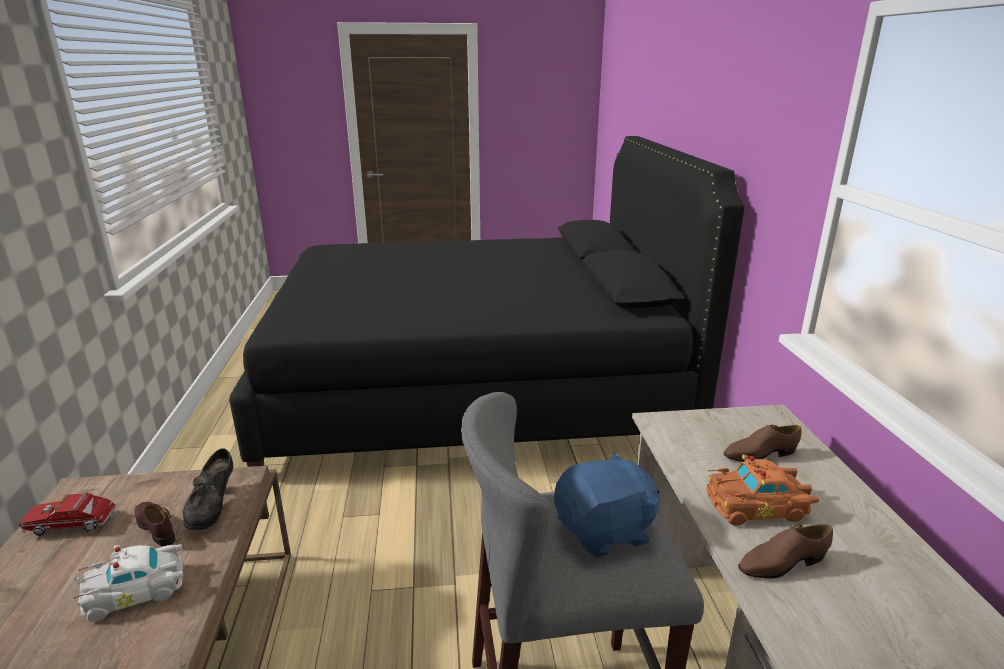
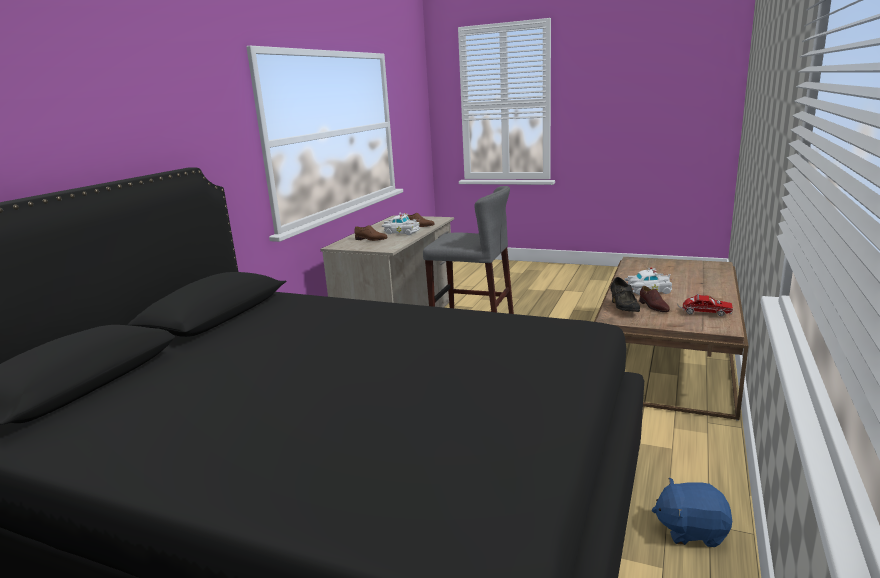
camera: 150 degrees left, 5 degrees down
black shoe [183,449,233,531] -> black shoe turned 150 degrees clockwise [610,277,640,312]
blue plush toy [554,451,659,557] -> blue plush toy moved to [652,477,732,547]
orange toy car [706,455,819,526] -> white toy car [381,212,420,235]

